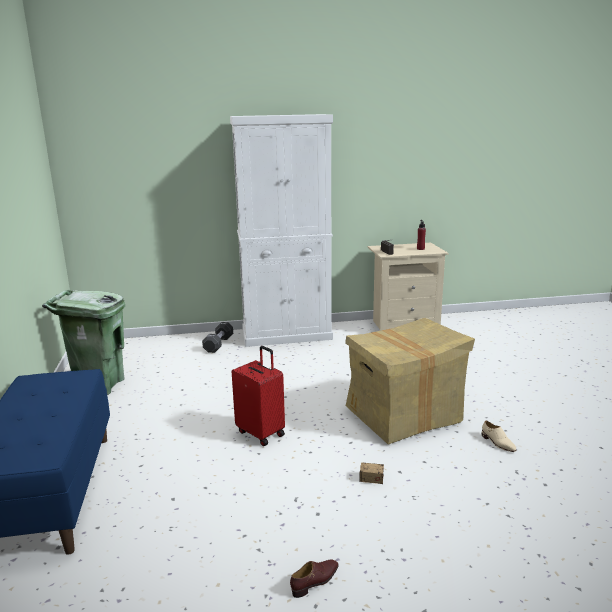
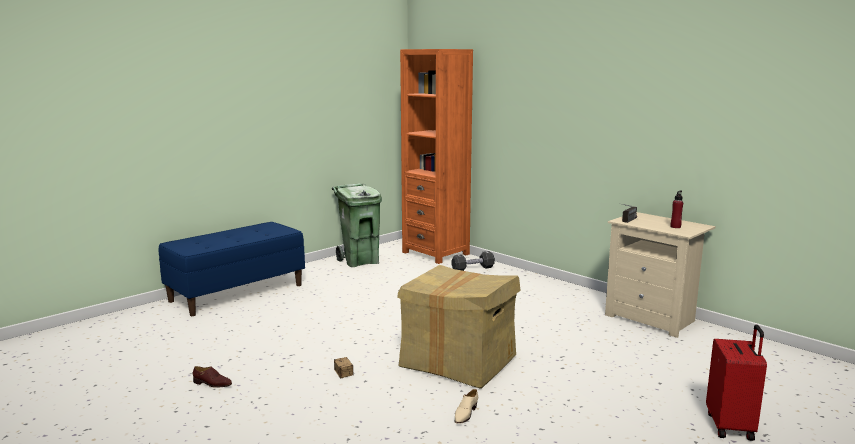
camera: 55 degrees right, 5 degrees down
white cabinet [230,114,333,347] -> none
red suitcase [232,346,285,446] -> red suitcase moved to [706,325,767,441]
none -> orange bookcase [400,49,473,264]

